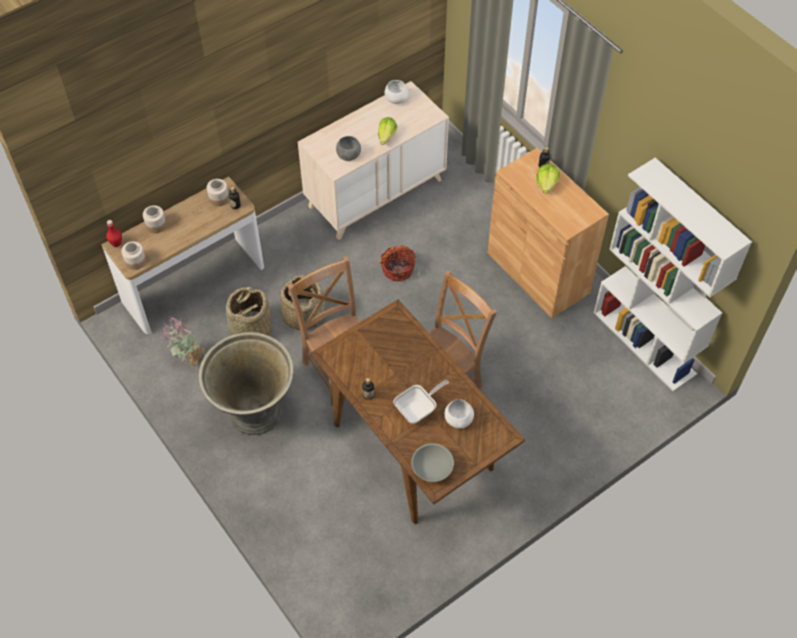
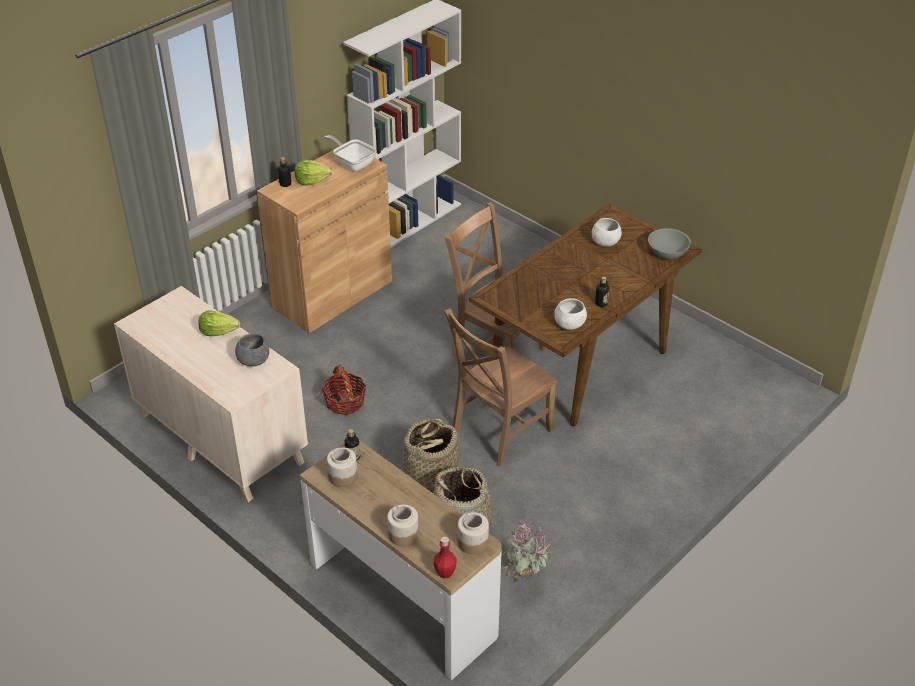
camera: 100 degrees left, 15 degrees down
grey planter [199,332,294,435] -> none
white bowl [385,80,409,104] -> white bowl moved to [554,298,587,330]
frying pan [393,380,449,424] -> frying pan moved to [325,135,376,172]

